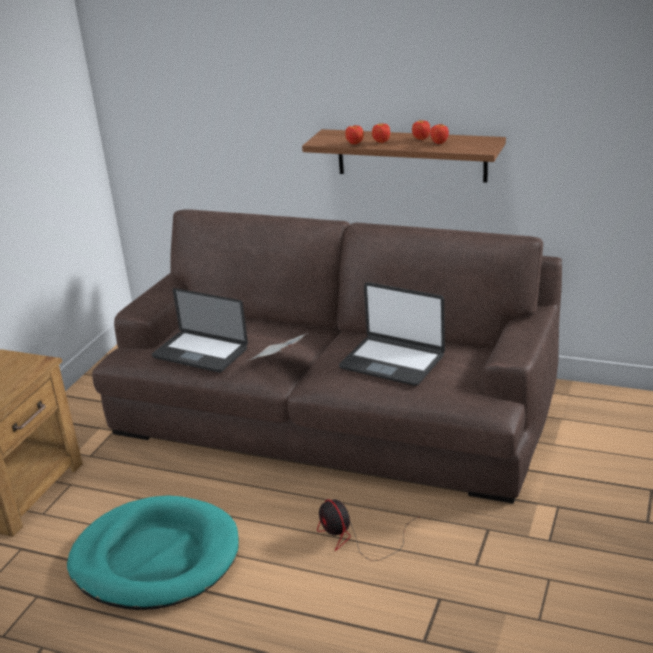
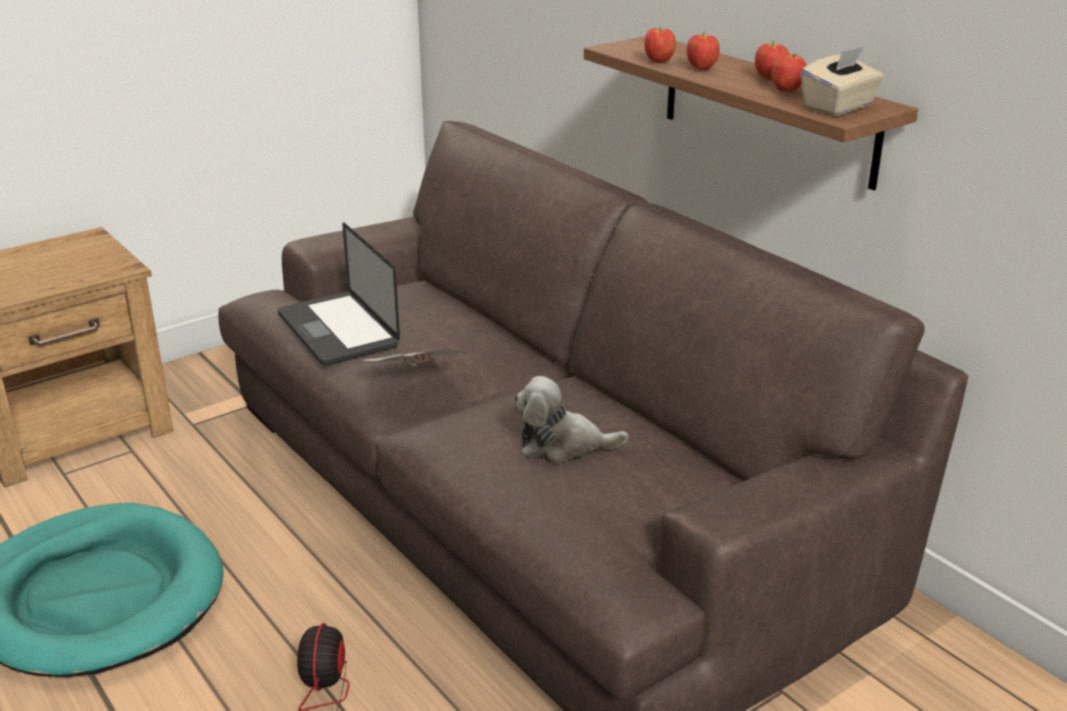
camera: 30 degrees right, 0 degrees up
laptop [339,282,445,386] -> plush toy [513,376,628,464]
none -> beige tissue box [801,46,884,116]

